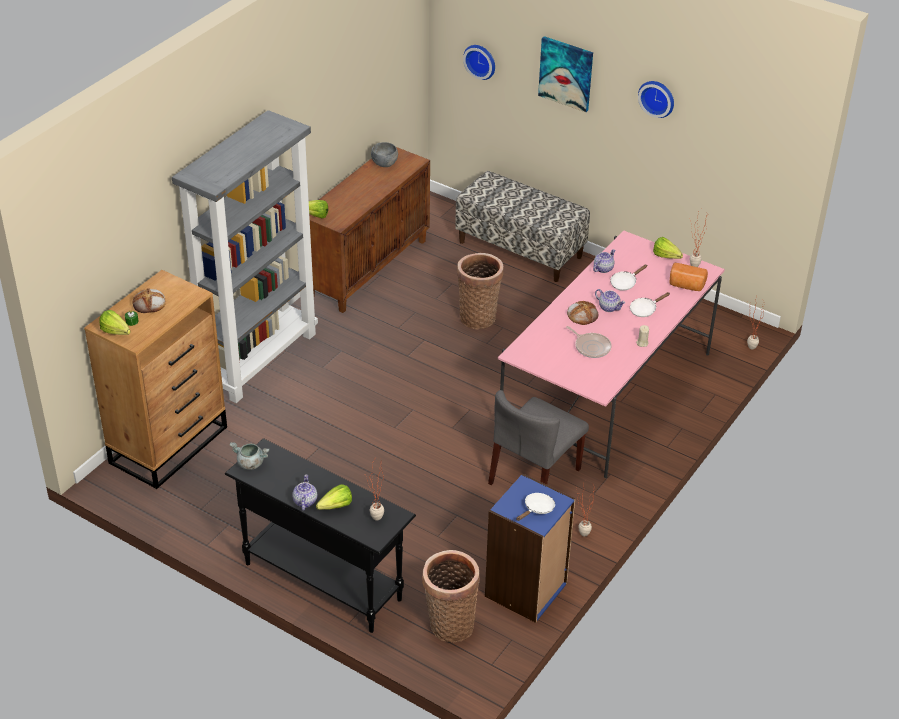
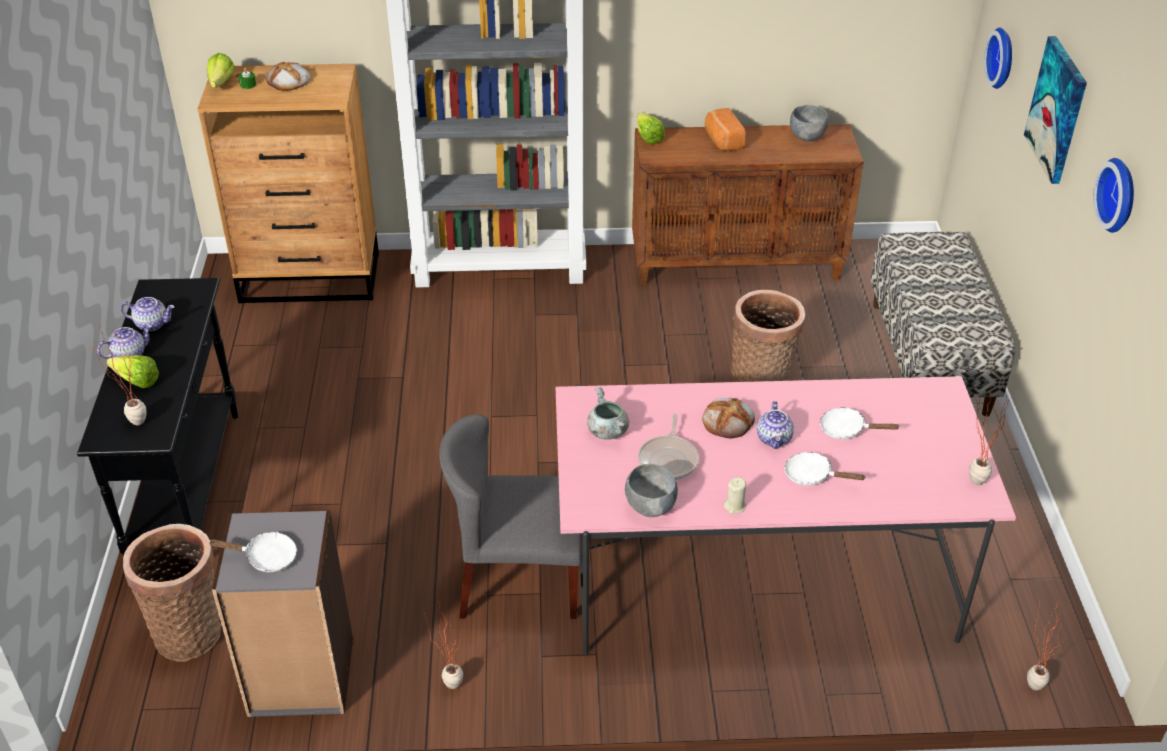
camera: 55 degrees right, 0 degrees up
grey cooking pot [230,442,269,470] -> grey cooking pot moved to [587,387,629,440]
blue bookcase [485,473,576,623] -> grey bookcase [212,510,353,717]
teapot [593,249,615,273] -> teapot moved to [121,297,174,331]
lettuce [653,237,683,259] -> none
bread [669,263,708,291] -> bread moved to [705,108,745,151]
none -> grey bowl [625,464,678,517]

